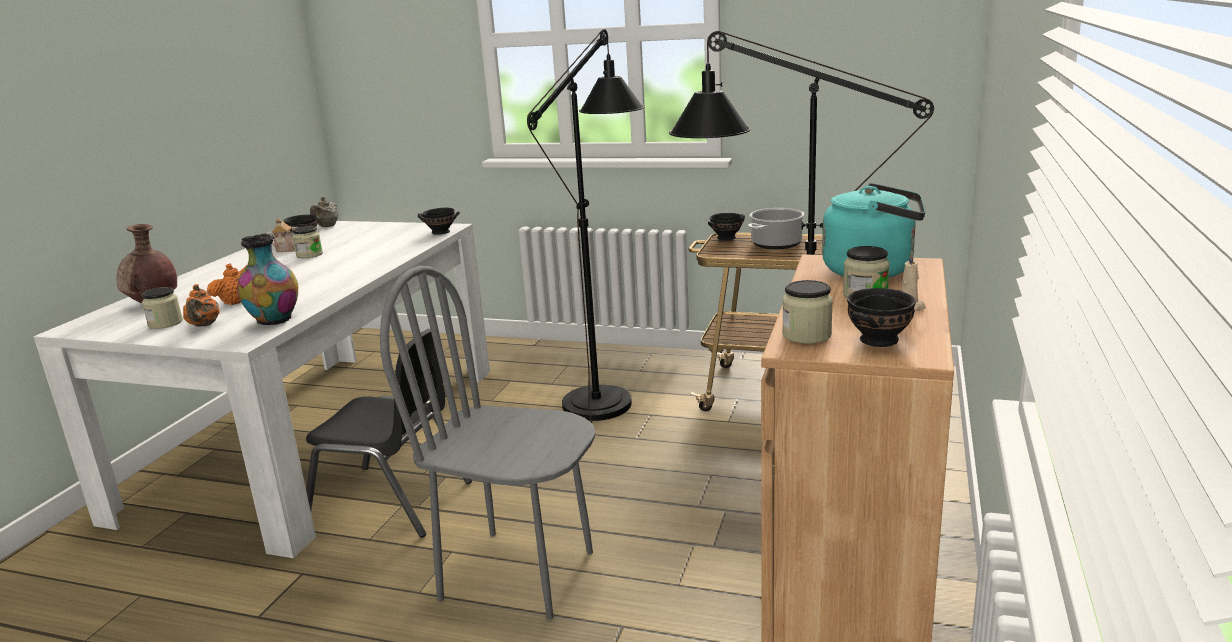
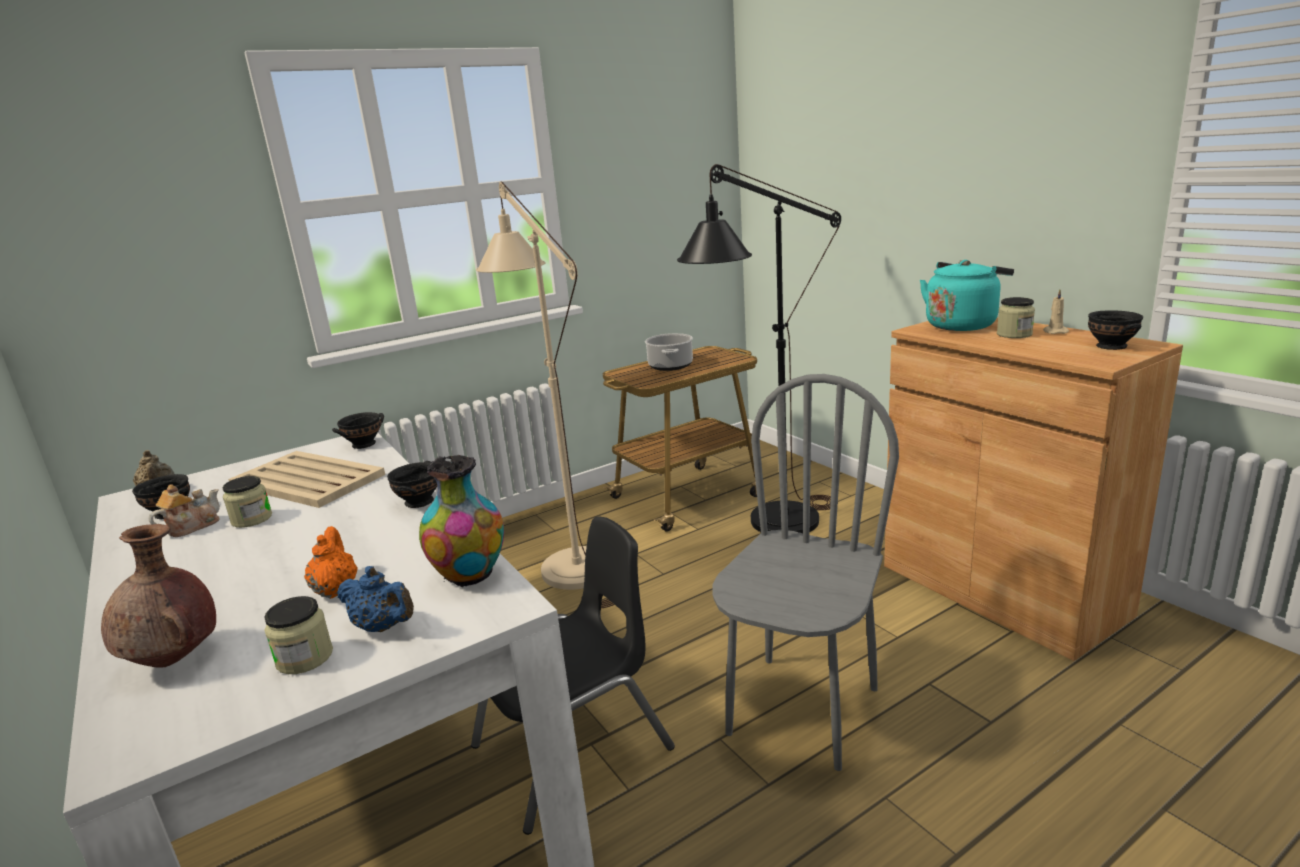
camera: 50 degrees left, 0 degrees up
orange teapot [183,284,220,327] -> blue teapot [337,566,414,632]
grey chair [380,266,596,620] -> grey chair turned 150 degrees clockwise [712,374,899,771]
black floor lamp [527,29,644,423] -> beige floor lamp [476,181,615,608]
black bowl [708,213,745,240] -> black bowl moved to [387,461,437,508]
jar [782,280,833,344] -> none
none -> beige tray [228,451,385,508]

